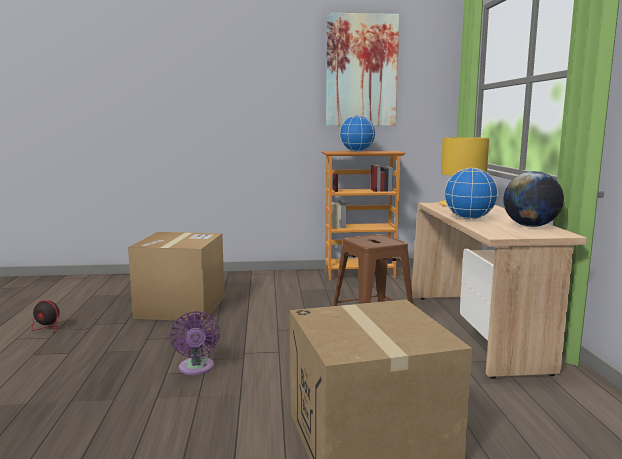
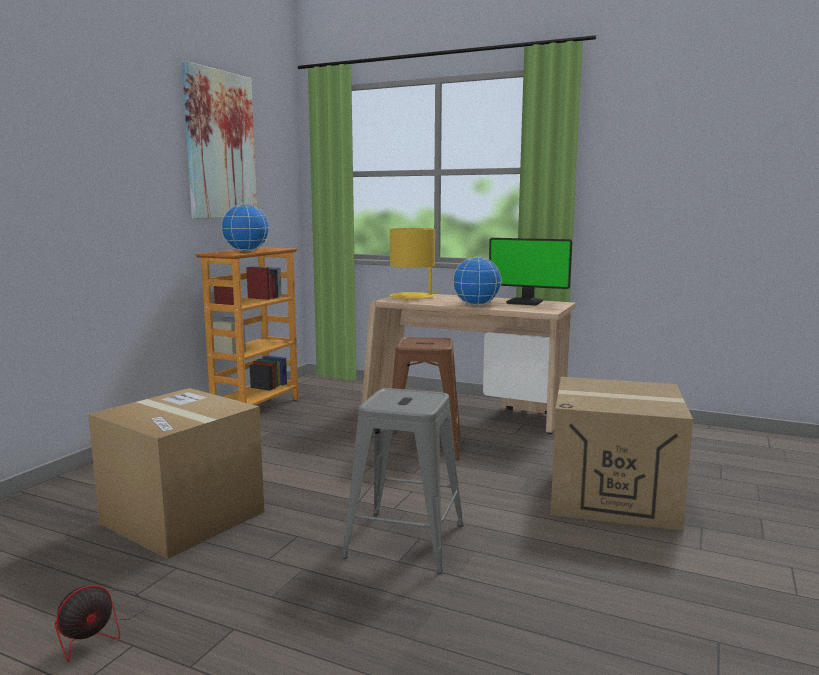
camera: 60 degrees left, 0 degrees up
purple fan [170,311,220,375] -> grey stool [342,388,463,574]
globe [503,171,564,227] -> monitor [489,238,572,306]

